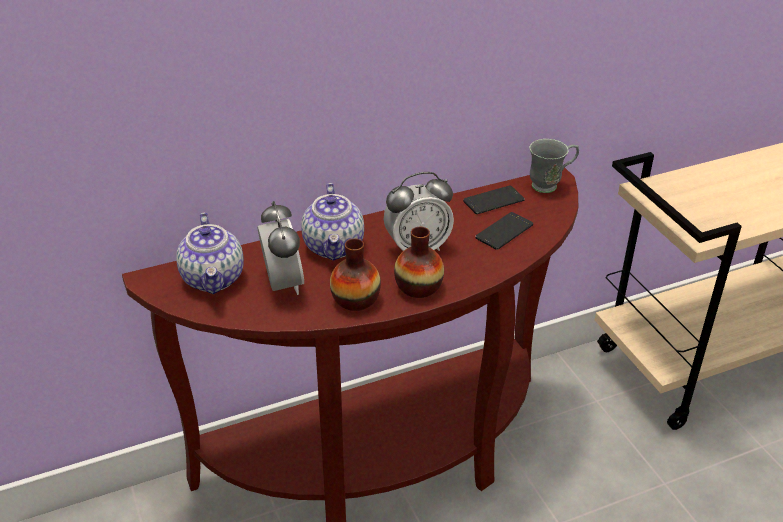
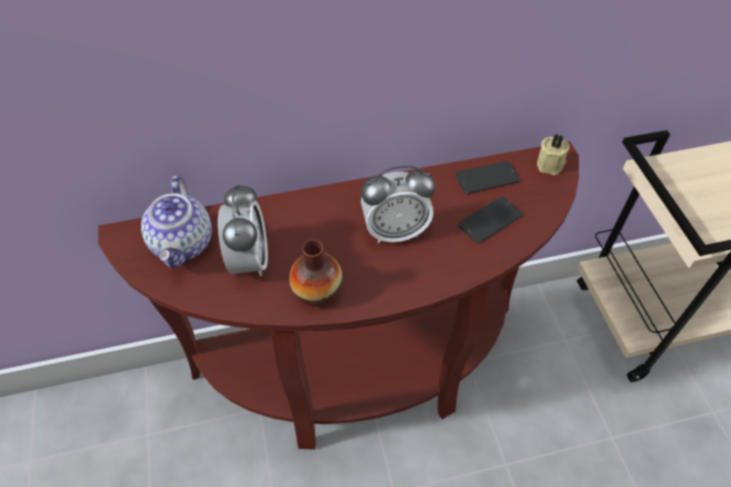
camera: 10 degrees right, 15 degrees up
teapot [301,183,364,260] -> none
vase [394,227,444,298] -> none
grey mug [529,139,579,193] -> beige candle [537,133,569,175]

